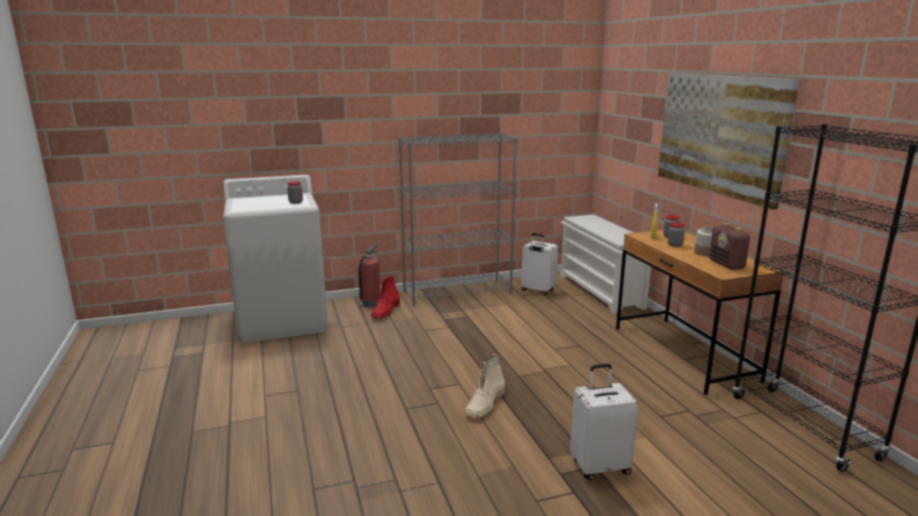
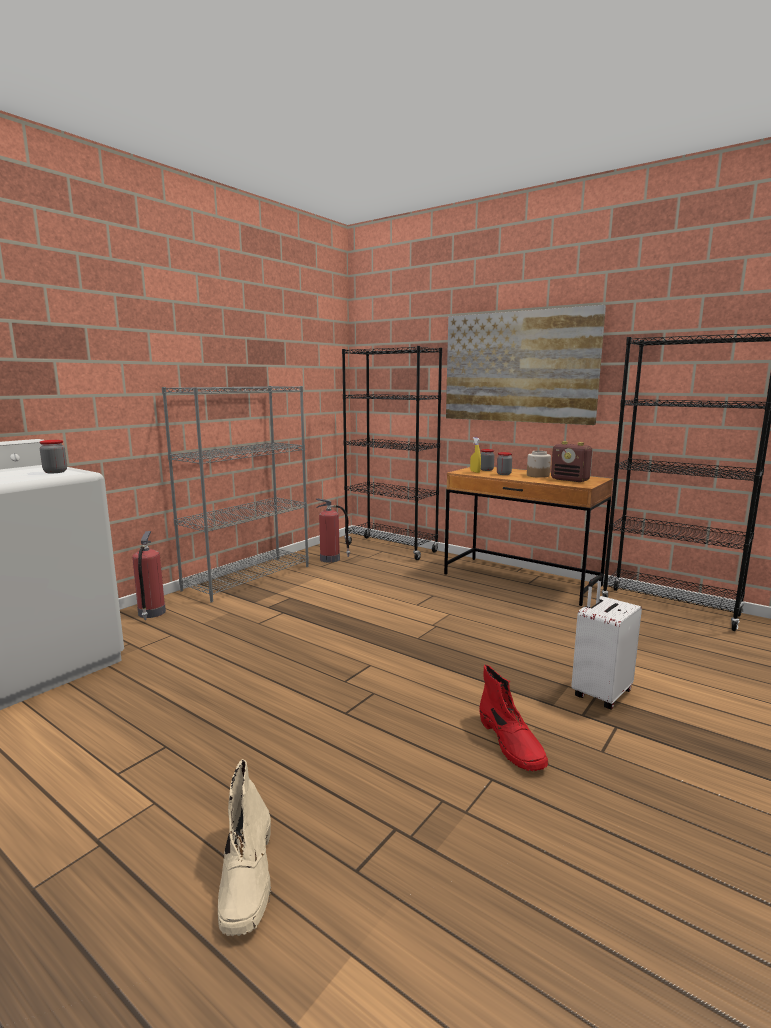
camera: 35 degrees left, 5 degrees down
red boot [371,276,400,318] -> red boot moved to [479,665,548,771]
beige boot [465,354,505,418] -> beige boot moved to [218,759,271,937]
white suitcase [521,233,558,295] -> fire extinguisher [316,498,350,563]
white shoe rack [560,215,651,314] -> black bookcase [342,346,442,560]

